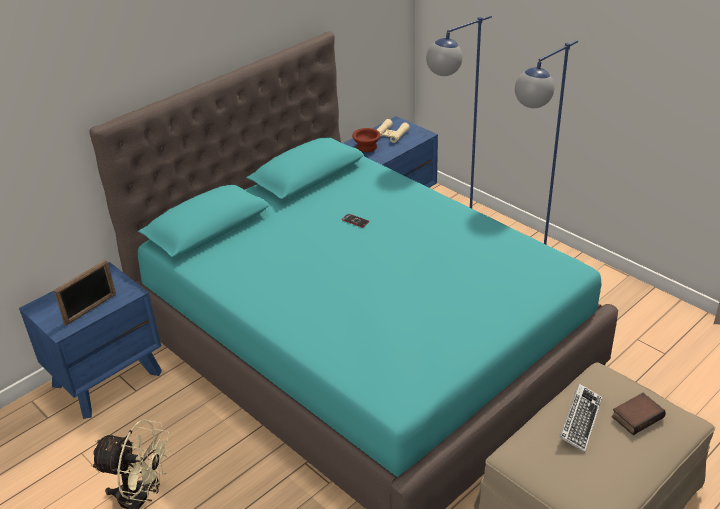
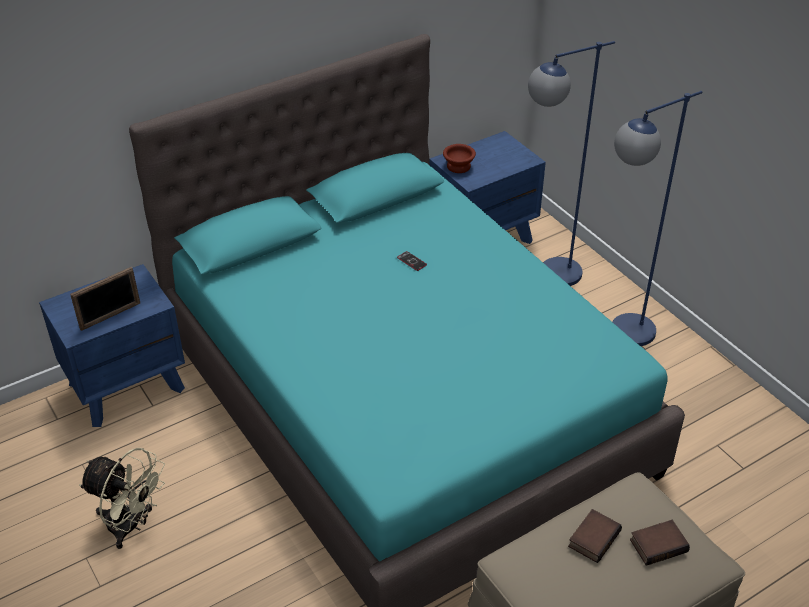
camera: 10 degrees right, 5 degrees up
beige binoculars [377,119,410,143] -> none
keyboard [559,384,602,453] -> book [568,509,622,563]

